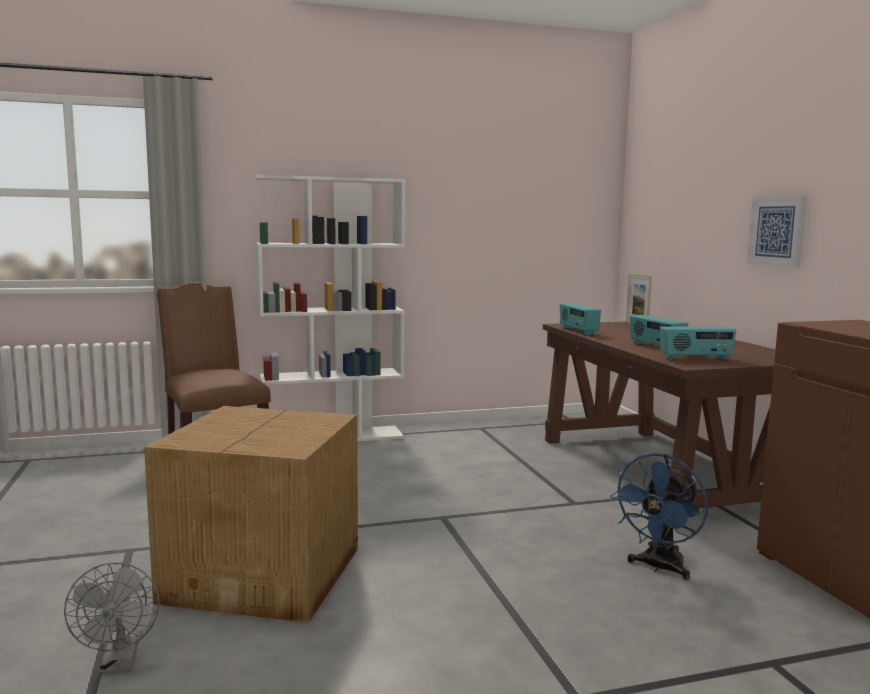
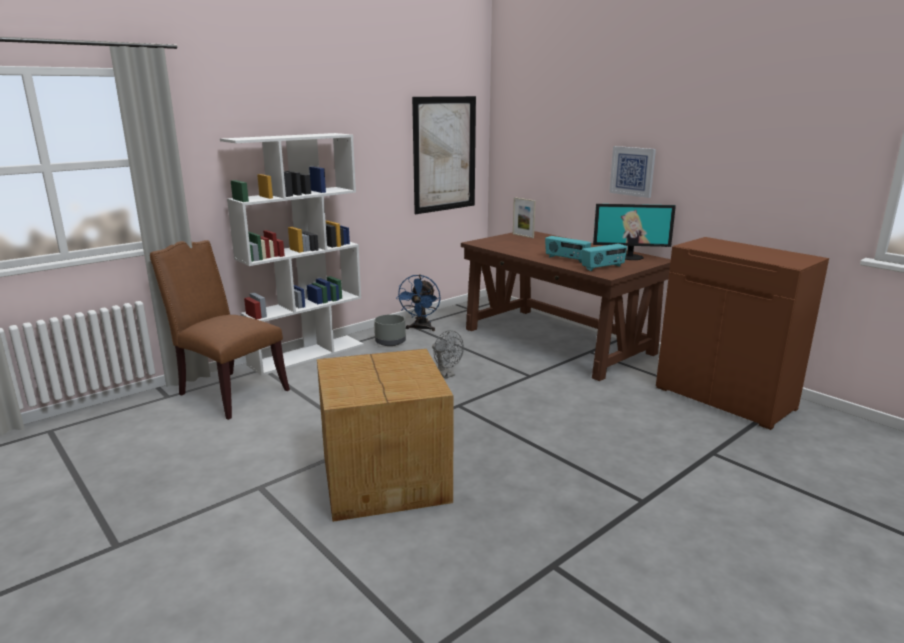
camera: 25 degrees left, 10 degrees up
grey fan [64,562,160,674] -> grey fan moved to [432,330,464,379]
radio [560,303,601,335] -> none
blue fan [610,453,708,580] -> blue fan moved to [396,275,441,331]
none -> grey planter [374,314,406,346]
none -> picture [412,96,476,214]
none -> monitor [593,204,676,260]

